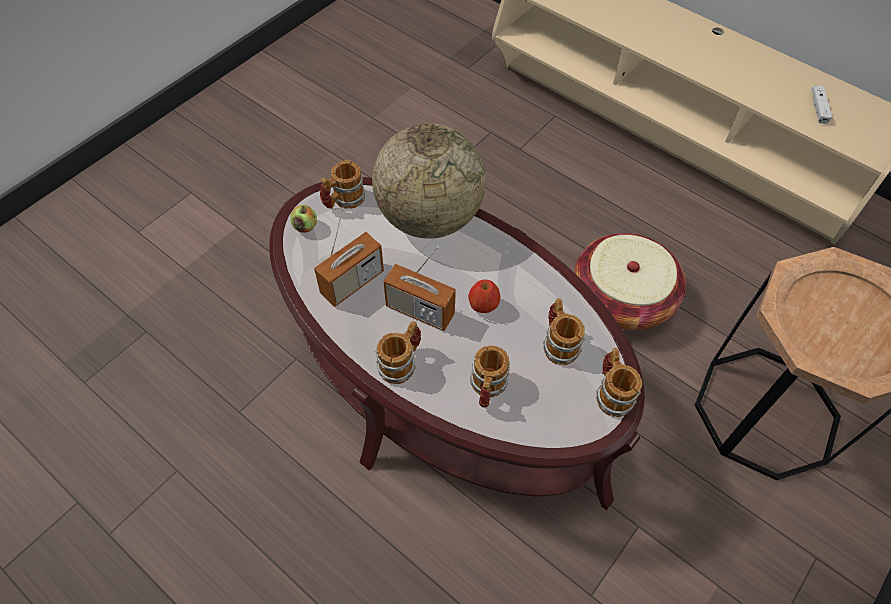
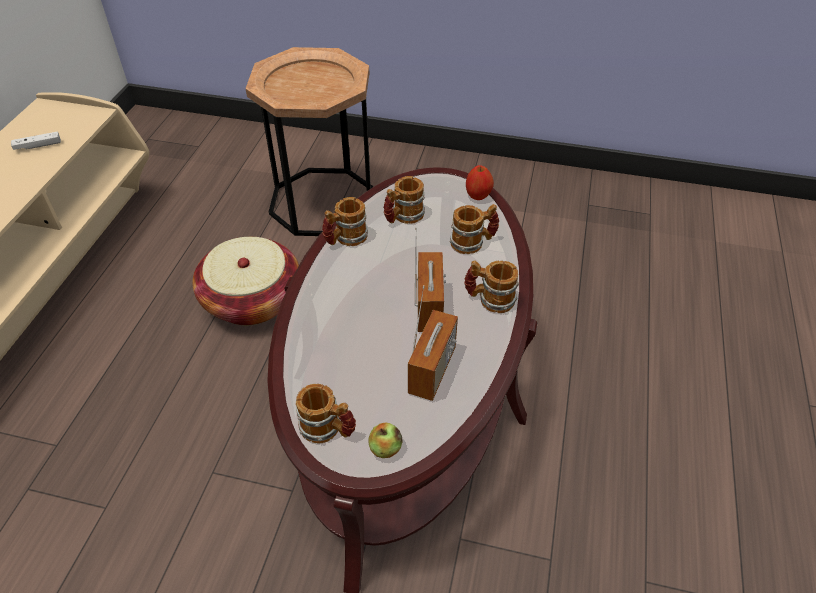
camera: 115 degrees left, 10 degrees down
radio [314,208,384,307] -> radio turned 90 degrees clockwise [408,285,458,401]
globe [372,123,486,239] -> none
apple [468,280,501,313] -> apple moved to [466,165,494,200]
mug [596,348,642,417] -> mug moved to [322,197,368,246]

